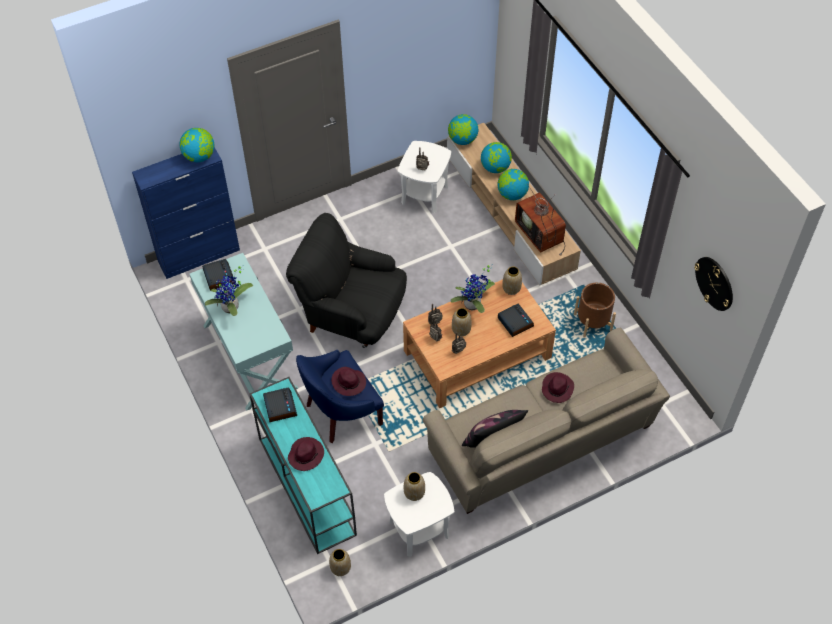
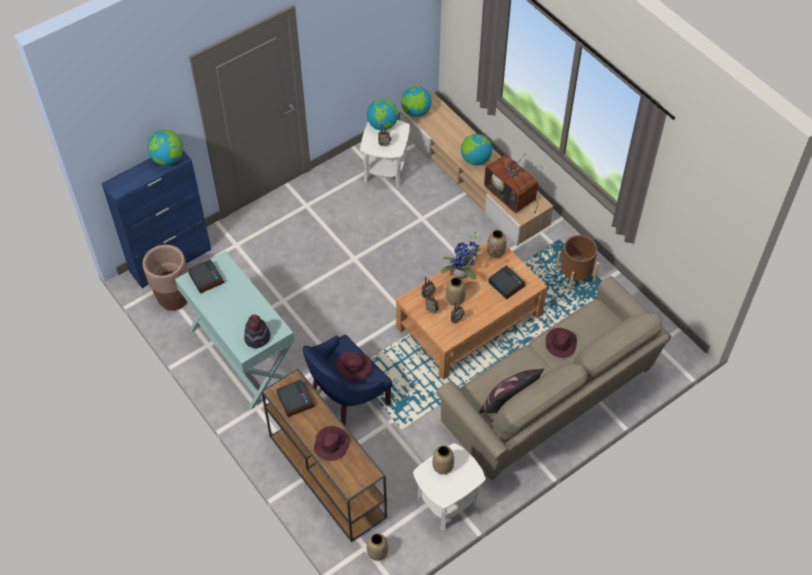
camera: 10 degrees left, 0 degrees up
potted plant [205,265,253,316] -> none
turquoise console table [249,377,357,554] -> brown console table [261,369,387,542]
black armchair [286,213,407,348] -> none
globe [481,142,512,173] -> globe moved to [367,99,398,131]
wall clock [694,257,733,311] -> none
none -> brown planter [143,245,188,311]
none -> hat [244,314,270,348]

